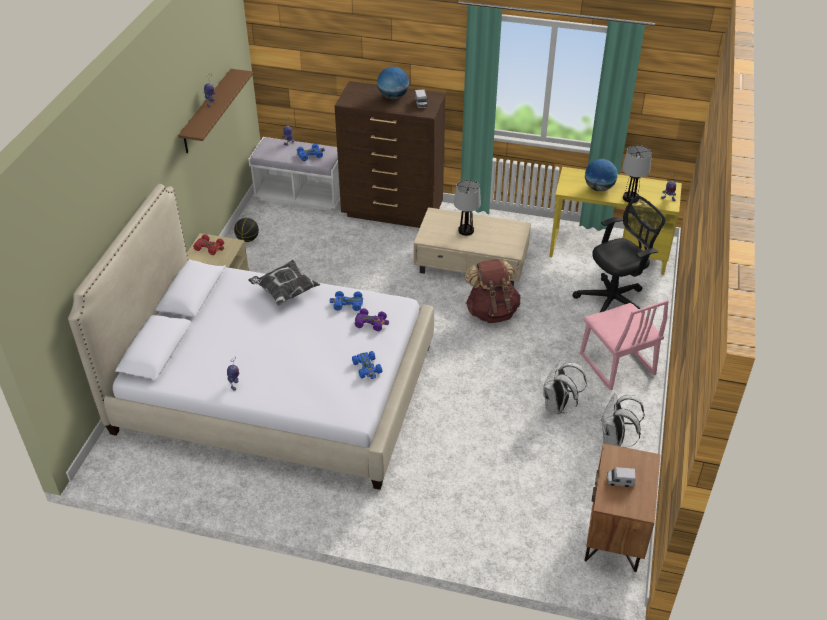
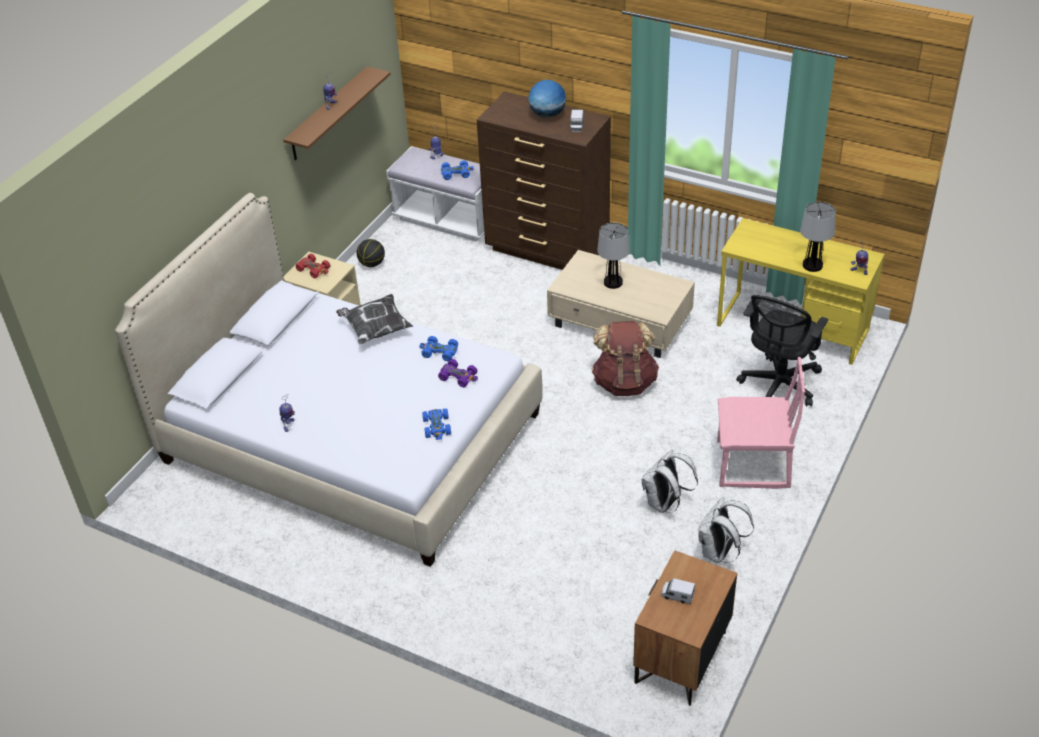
camera: 15 degrees right, 0 degrees up
black office chair [572,196,665,312] -> black office chair turned 135 degrees clockwise [736,295,828,406]
pink chair [580,300,669,390] -> pink chair turned 75 degrees counterclockwise [717,357,805,489]
globe [585,159,618,191] -> none

